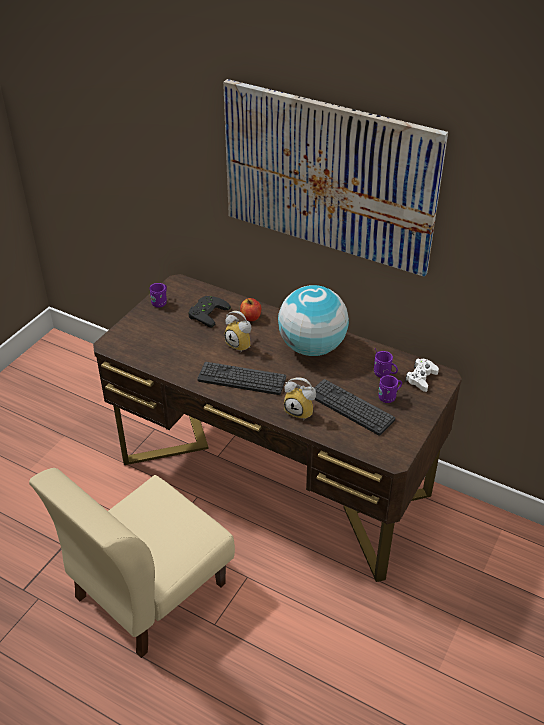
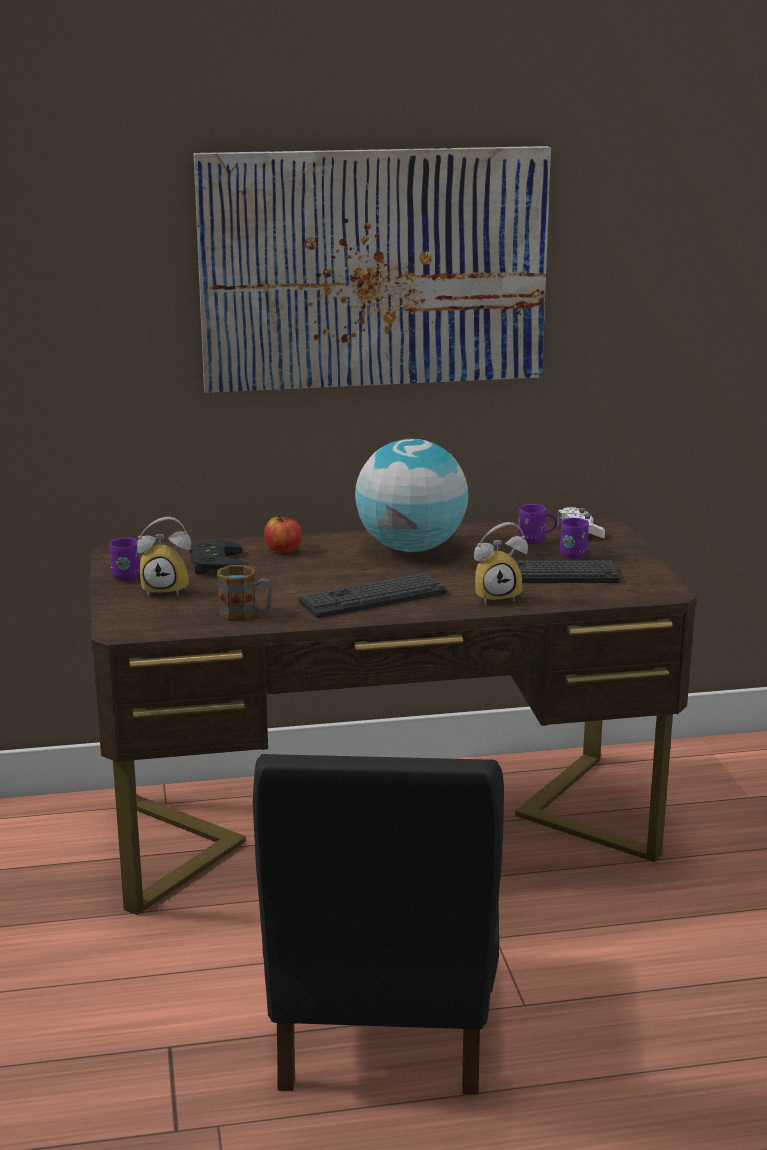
camera: 40 degrees left, 20 degrees down
beige chair [29,468,235,658] -> black chair [253,754,504,1095]
alarm clock [224,311,251,351] -> alarm clock moved to [137,517,191,596]
none -> mug [217,565,272,620]

